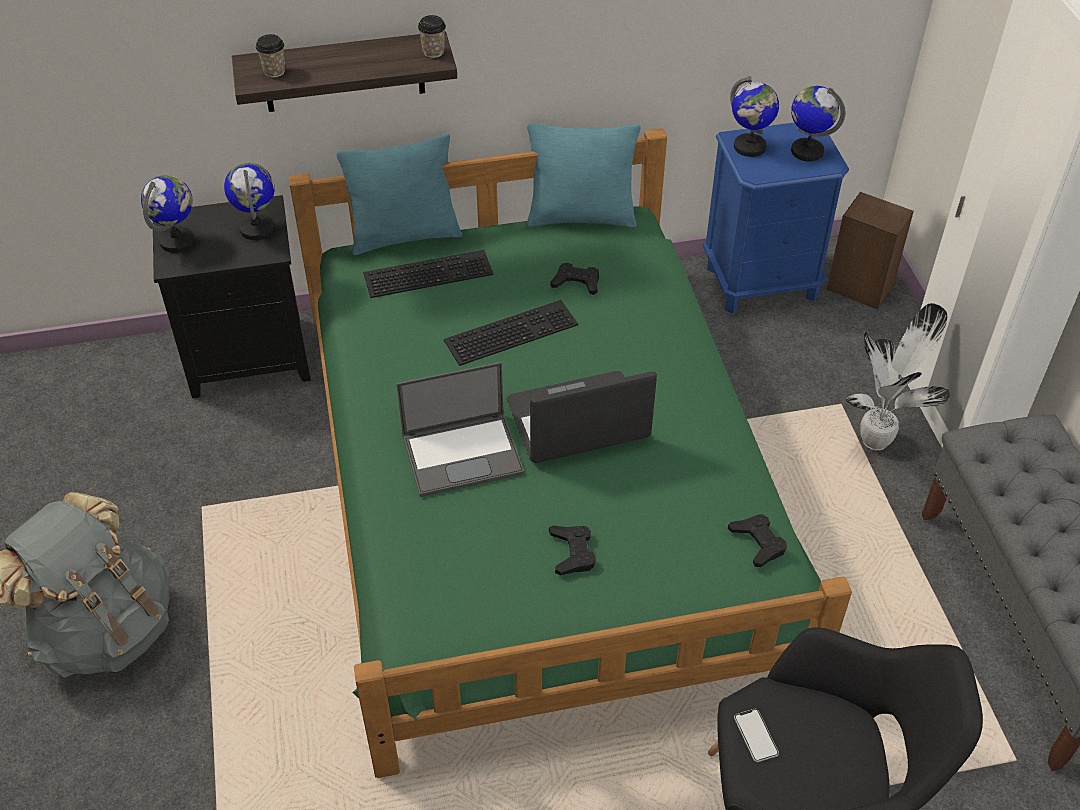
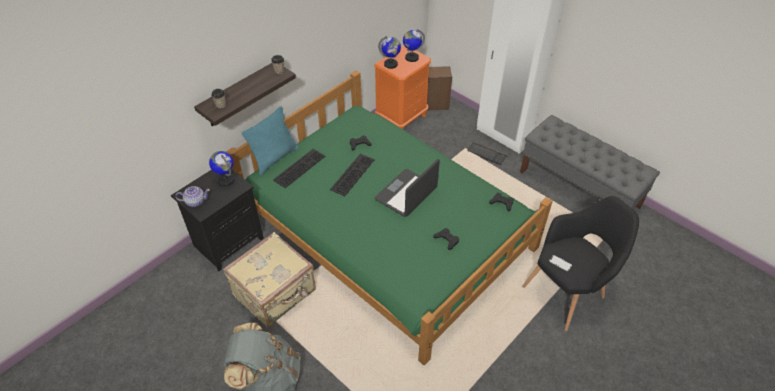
camera: 35 degrees left, 0 degrees up
globe [141,175,194,253] -> teapot [175,186,210,207]
laptop [396,362,524,497] -> none
turquoise pillow [527,123,641,228] -> none
blue nightstand [703,122,849,314] -> orange nightstand [374,46,431,129]
potted plant [846,303,950,451] -> keyboard [467,142,506,166]
none -> beige suitcase [223,232,316,328]

